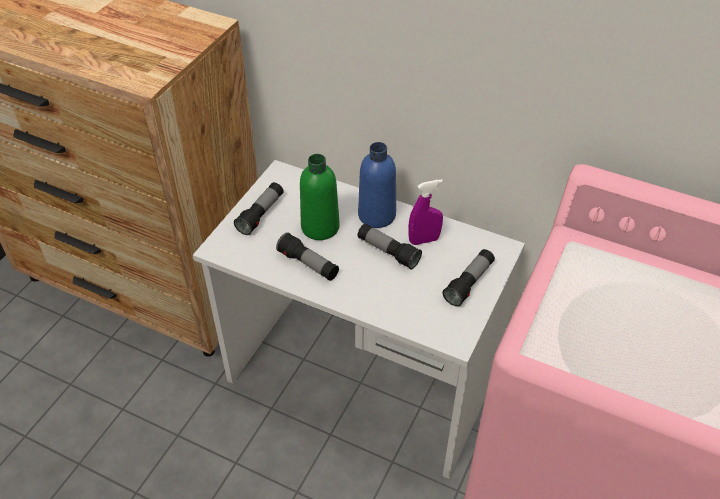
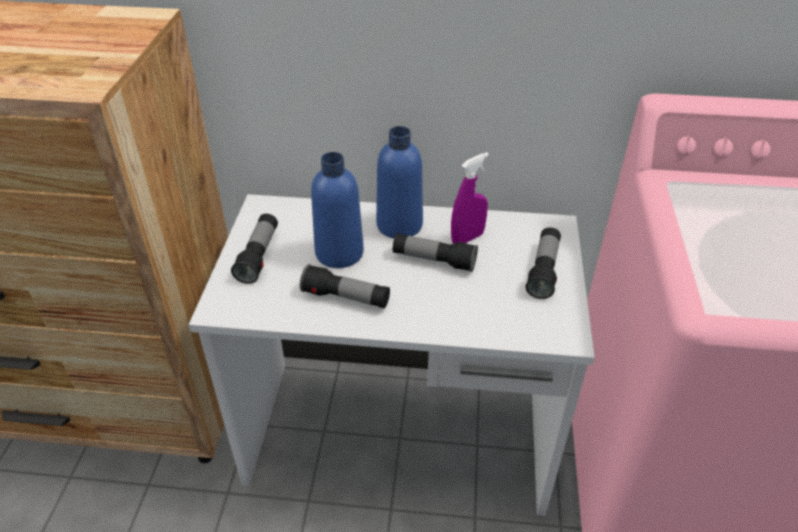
camera: 20 degrees left, 5 degrees down
green bottle [300,154,340,240] -> blue bottle [311,152,364,268]

